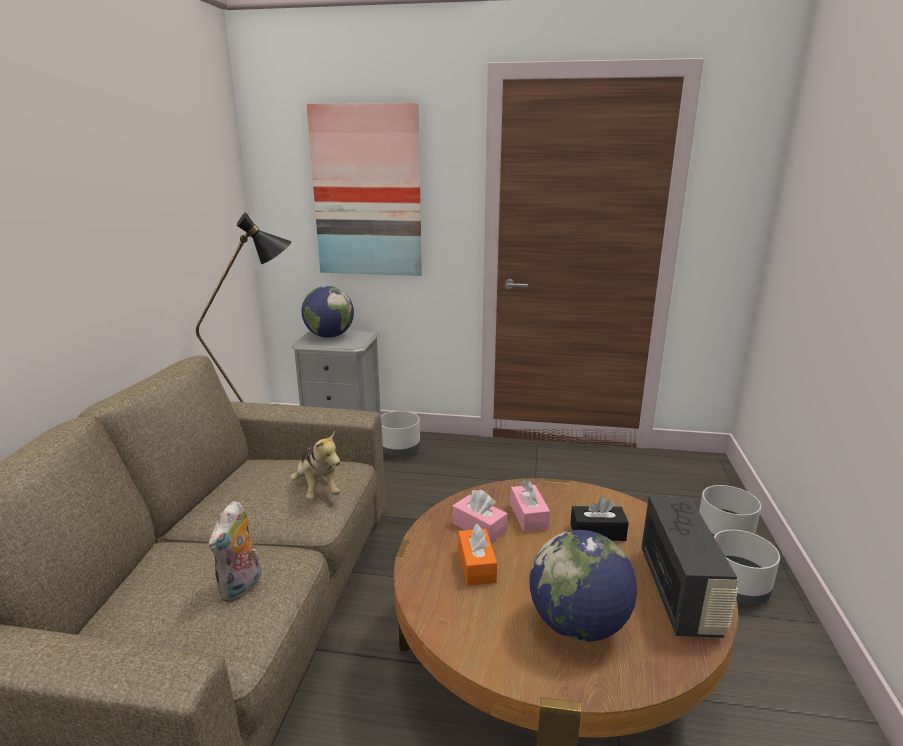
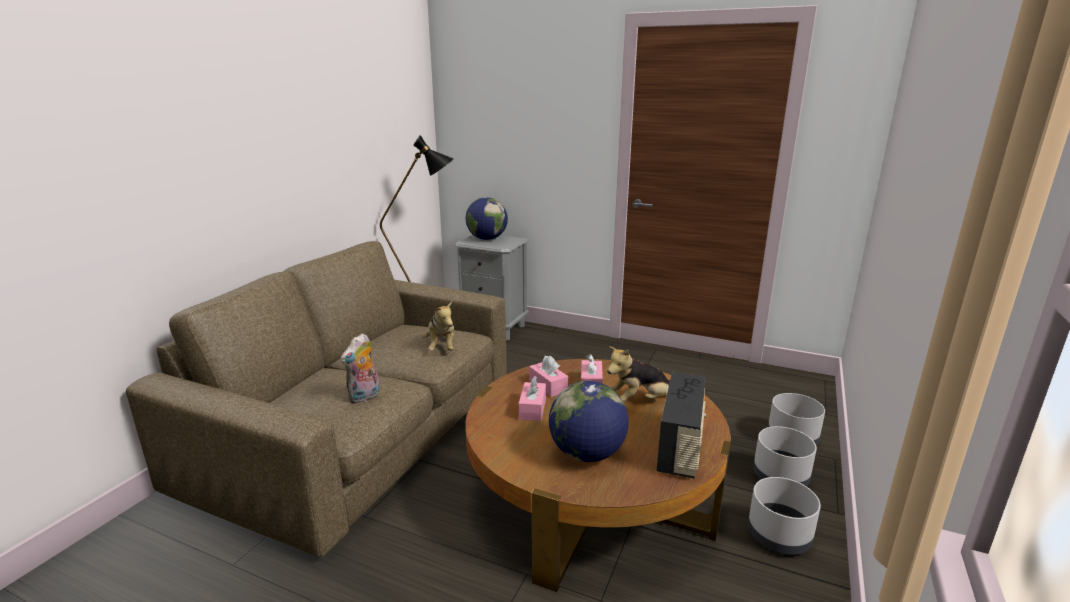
camera: 15 degrees right, 0 degrees up
picture [307,103,422,276] -> none
grey planter [381,411,420,456] -> grey planter moved to [748,477,821,555]
orange tissue box [458,524,497,586] -> pink tissue box [518,376,546,421]
black tissue box [571,497,629,541] -> plush toy [607,346,670,402]

